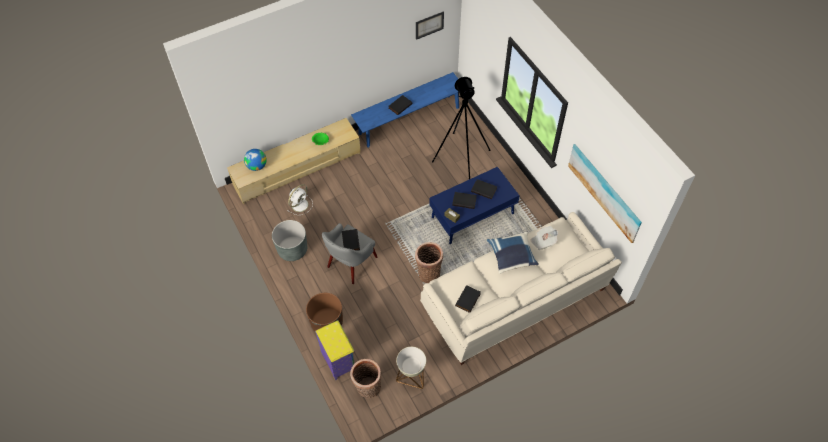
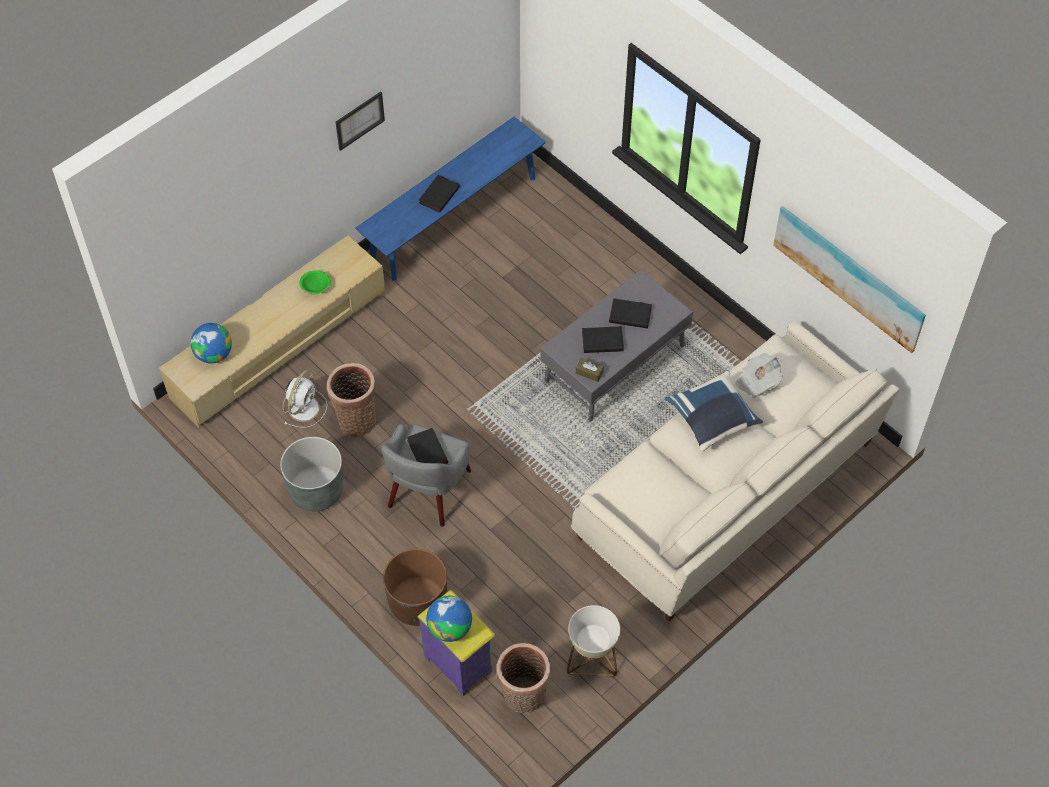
camera: 15 degrees left, 0 degrees up
basket [415,242,443,283] -> basket moved to [327,363,376,437]
picture [416,11,444,40] -> picture moved to [335,92,385,151]
blue coffee table [429,167,520,244] -> grey coffee table [540,270,693,422]
black floor lamp [432,77,490,179] -> none
black book [455,285,481,313] -> none
none -> globe [426,596,472,642]

